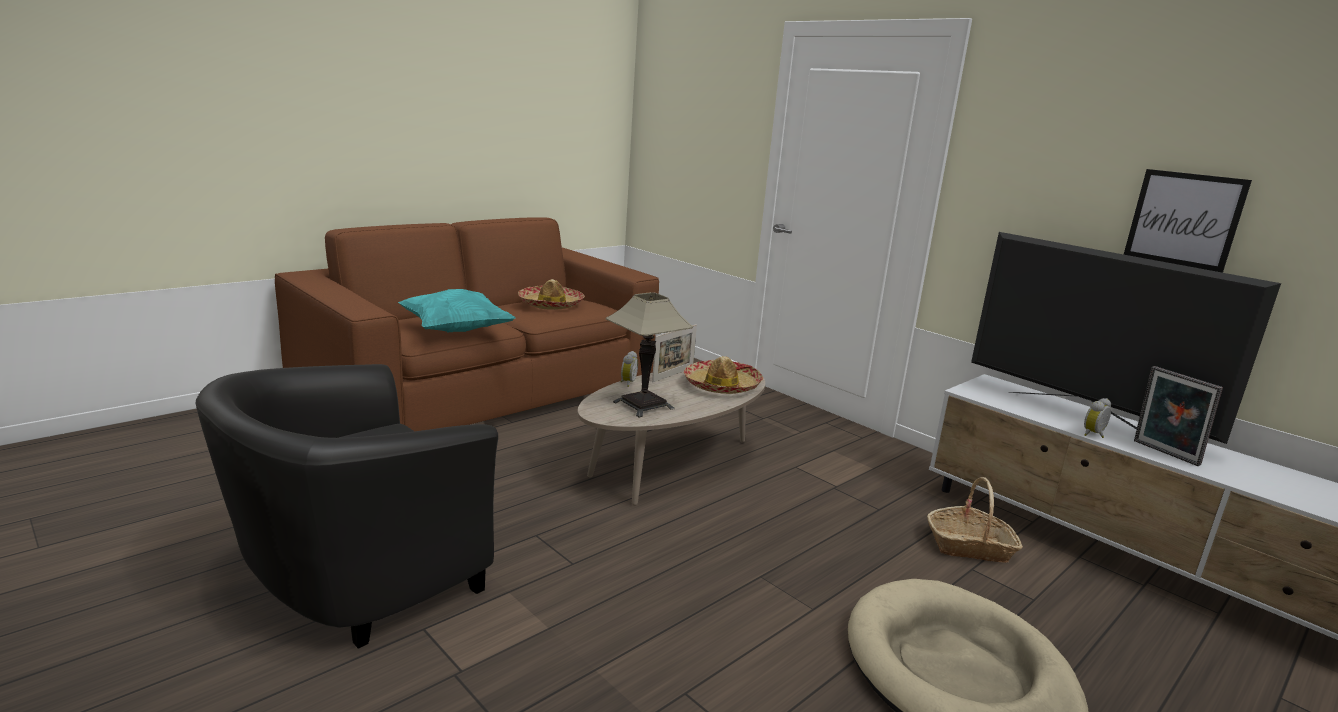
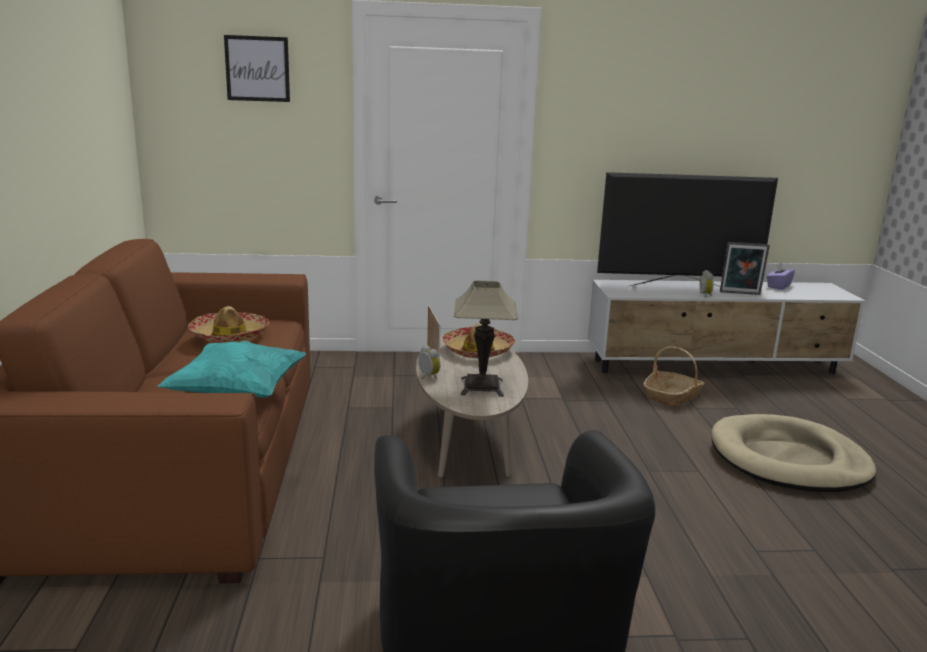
camera: 50 degrees left, 0 degrees up
picture [1124,169,1252,273] -> picture moved to [224,35,290,102]
none -> purple tissue box [767,263,795,290]

